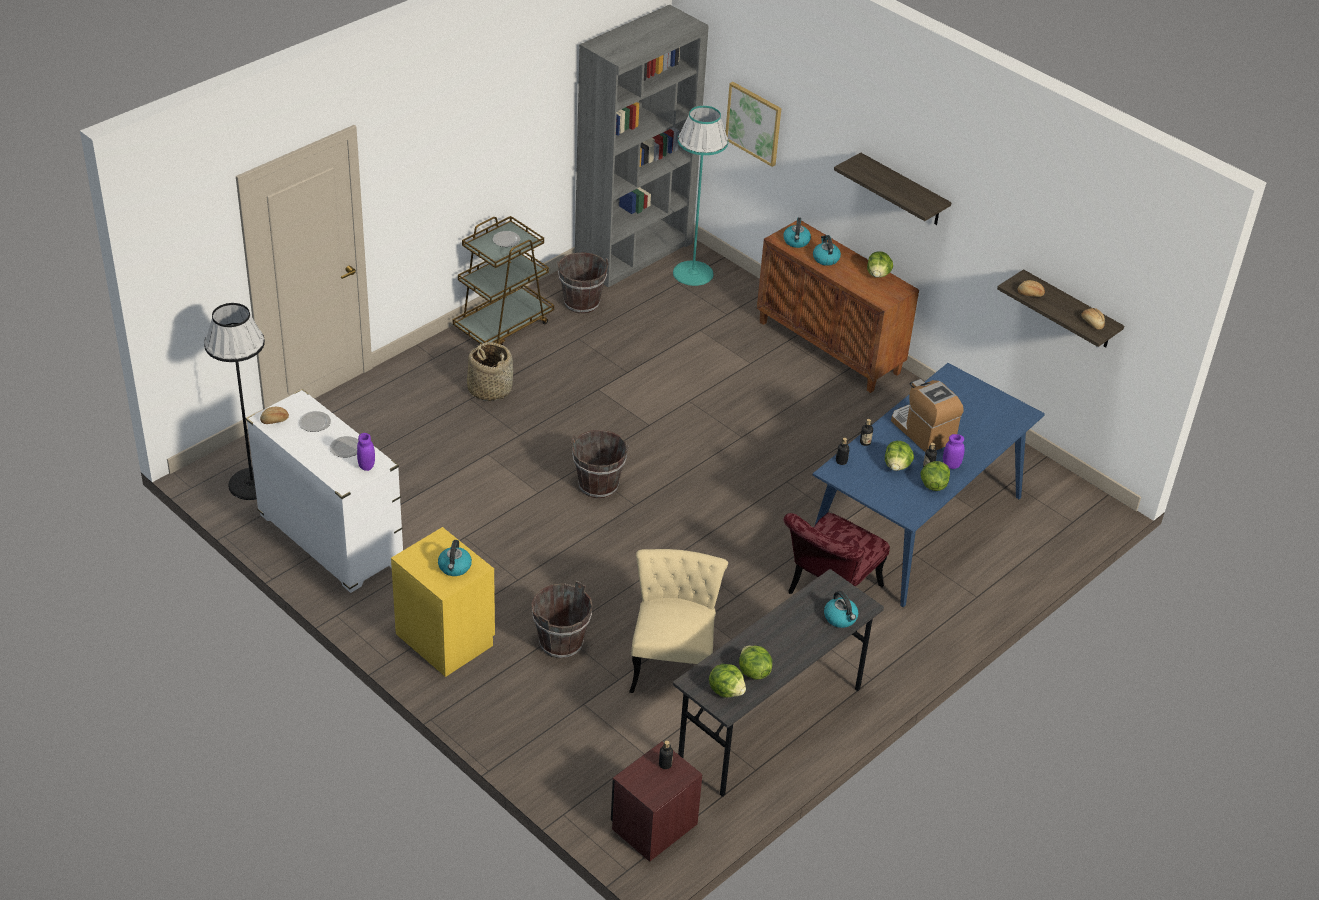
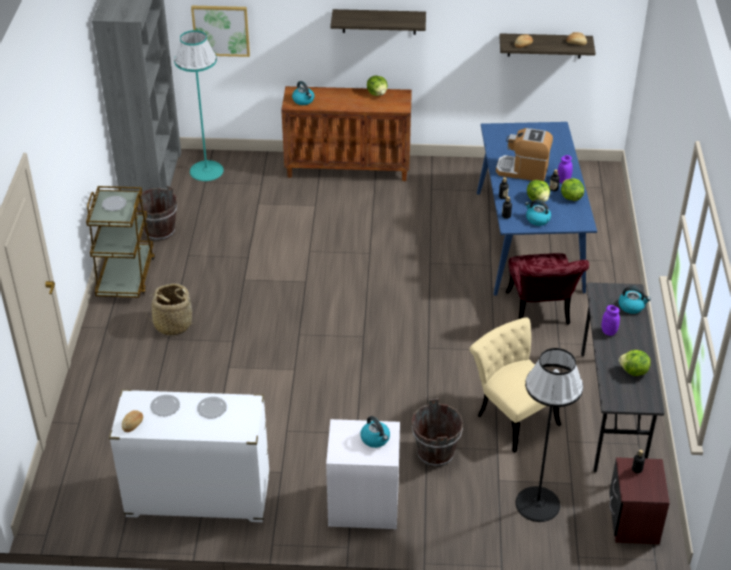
camera: 40 degrees left, 0 degrees up
black floor lamp [204,303,265,500] -> black floor lamp moved to [515,348,583,522]
purple jar [357,433,375,471] -> purple jar moved to [602,305,620,336]
yellow nightstand [391,527,495,677] -> white nightstand [326,419,400,529]
brown bucket [571,430,629,499] -> none
lettuce [709,664,746,697] -> none
kettle [813,235,841,266] -> kettle moved to [525,199,551,226]

